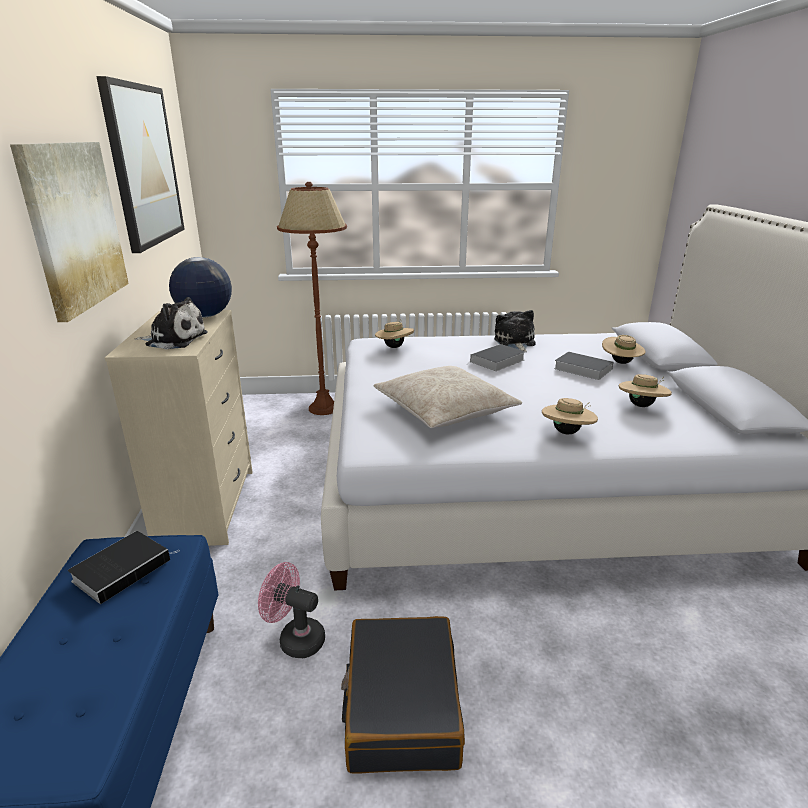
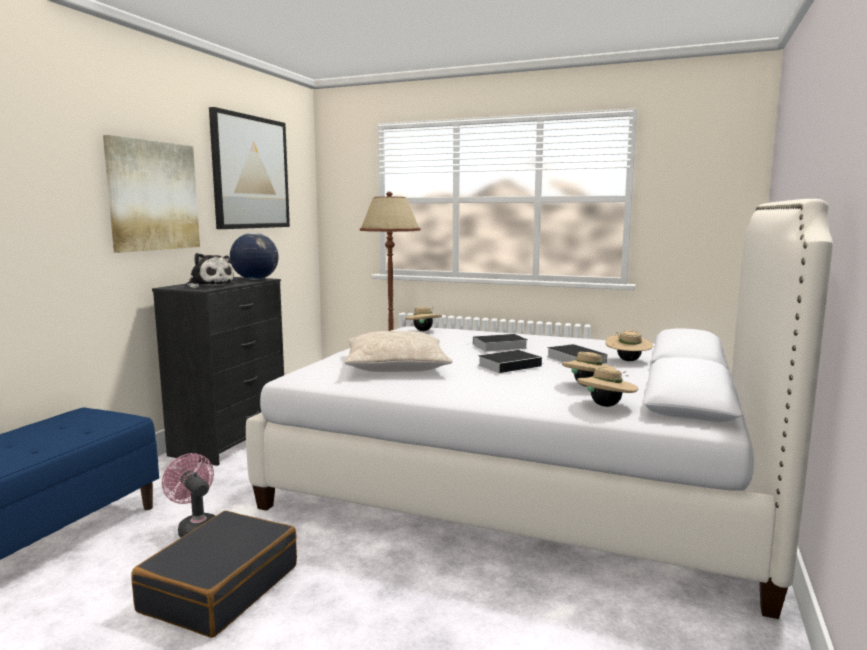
camera: 25 degrees right, 15 degrees down
book [68,531,179,604] -> book moved to [478,350,542,373]
beige dresser [105,310,253,546] -> black dresser [152,277,284,466]
plush toy [494,310,536,352] -> none
beige hat [542,398,598,434] -> beige hat moved to [577,367,638,407]

